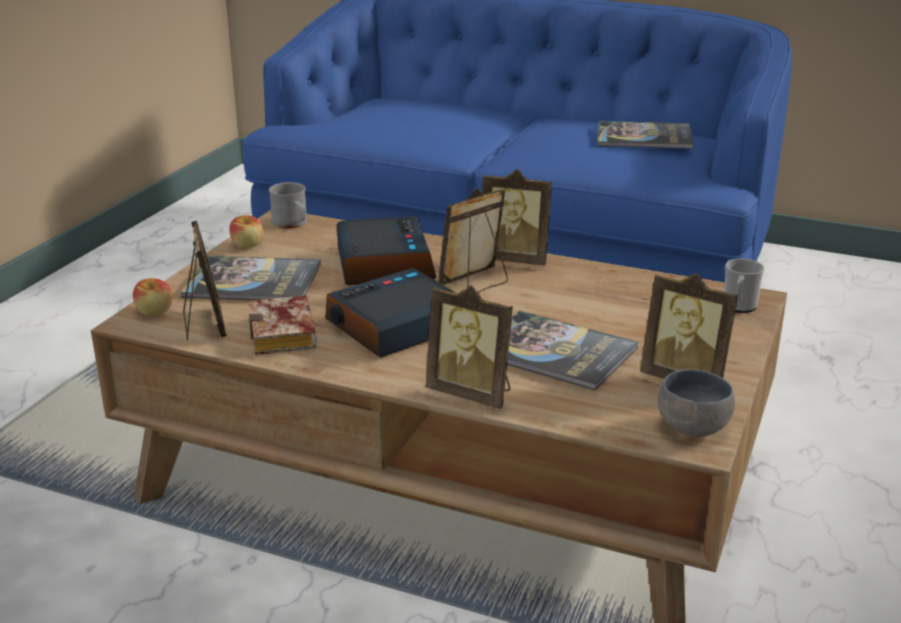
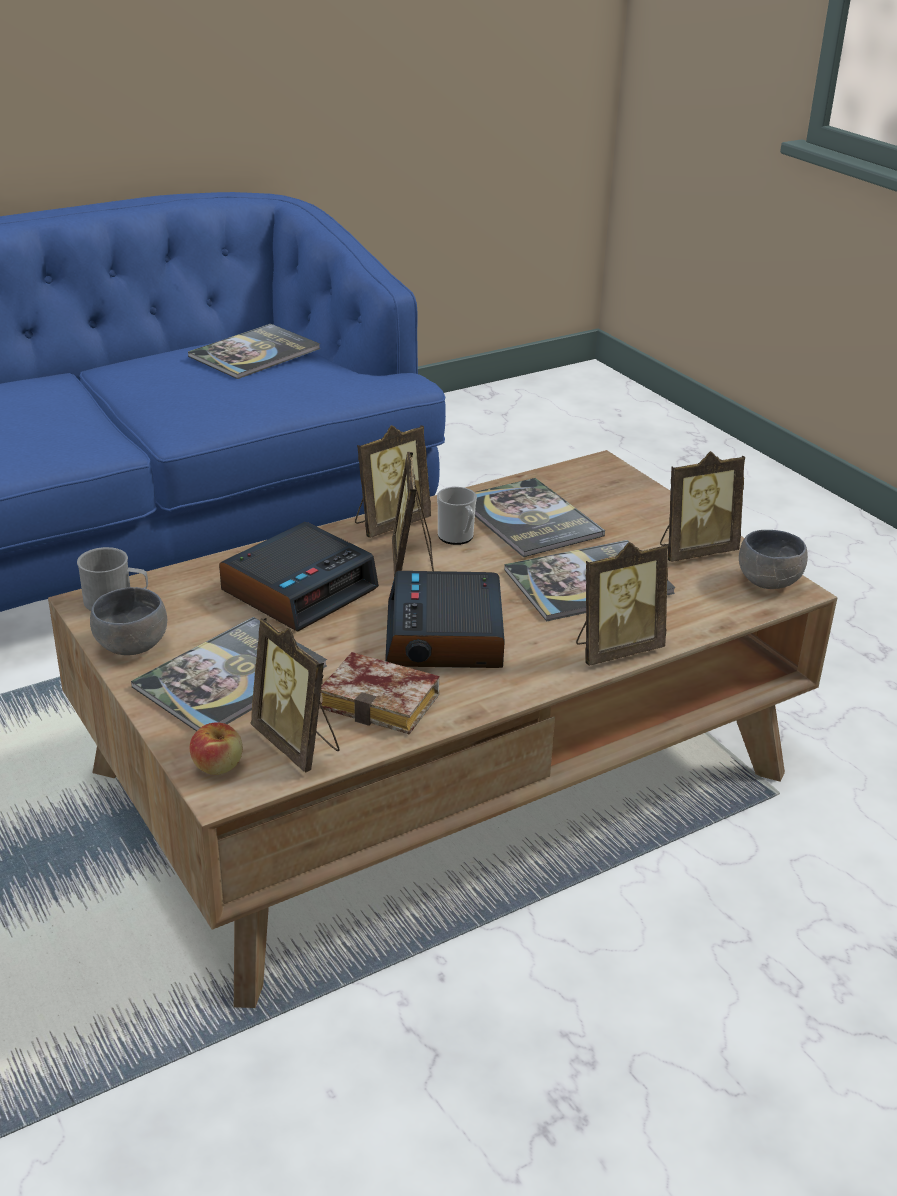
camera: 55 degrees left, 5 degrees up
picture frame [183,221,227,340] -> picture frame turned 150 degrees counterclockwise [251,617,339,773]
apple [229,215,264,248] -> grey bowl [90,587,167,655]
alarm clock [337,216,436,285] -> alarm clock turned 105 degrees clockwise [219,522,379,632]
mug [724,259,764,313] -> mug moved to [437,487,477,545]
none -> book [475,478,605,557]

